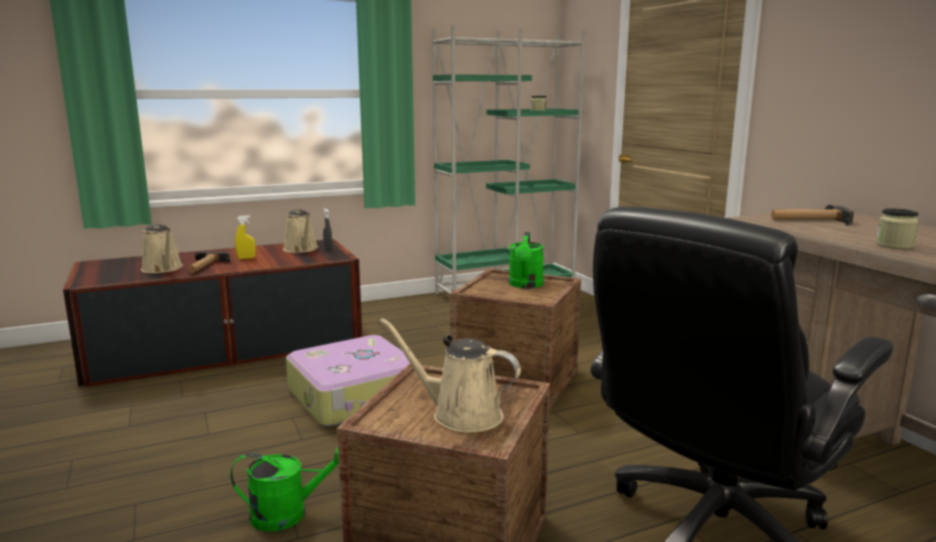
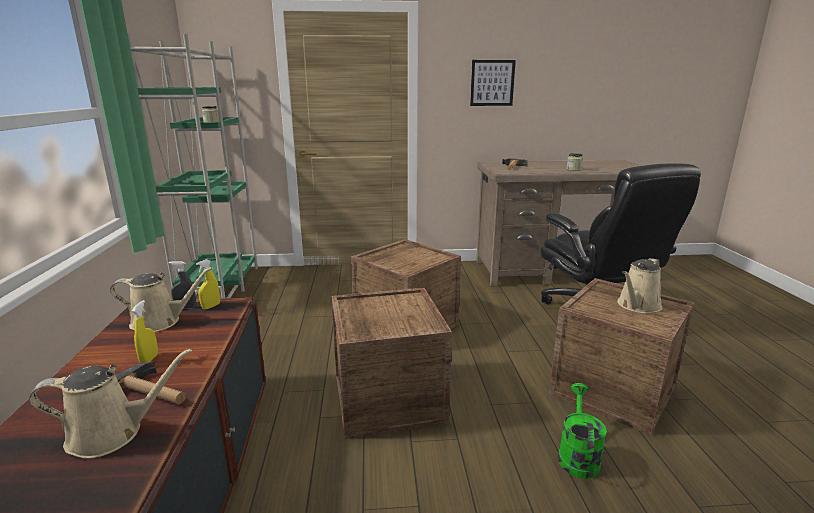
camera: 70 degrees left, 5 degrees up
suitcase [286,335,410,427] -> crate [331,288,452,439]
green watering can [509,232,544,288] -> none
none -> yellow spray bottle [196,259,220,310]
none -> picture [470,60,516,106]

